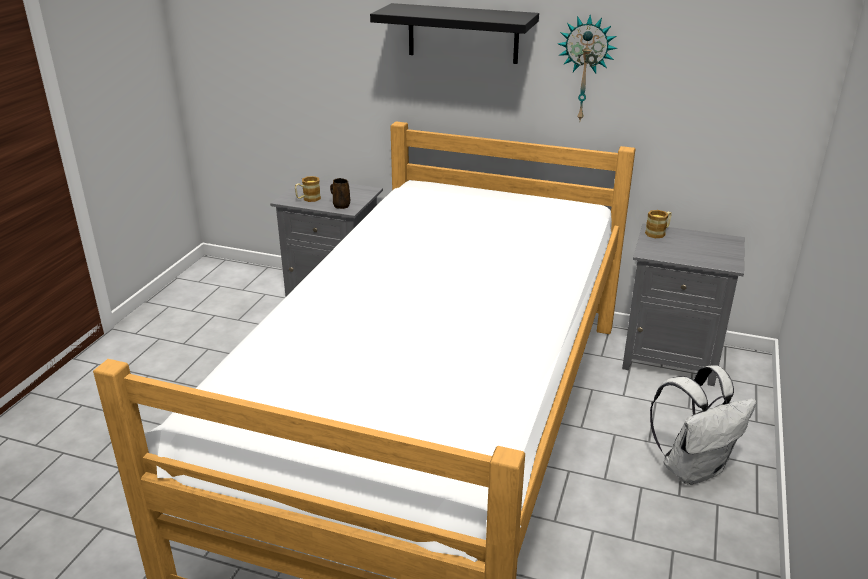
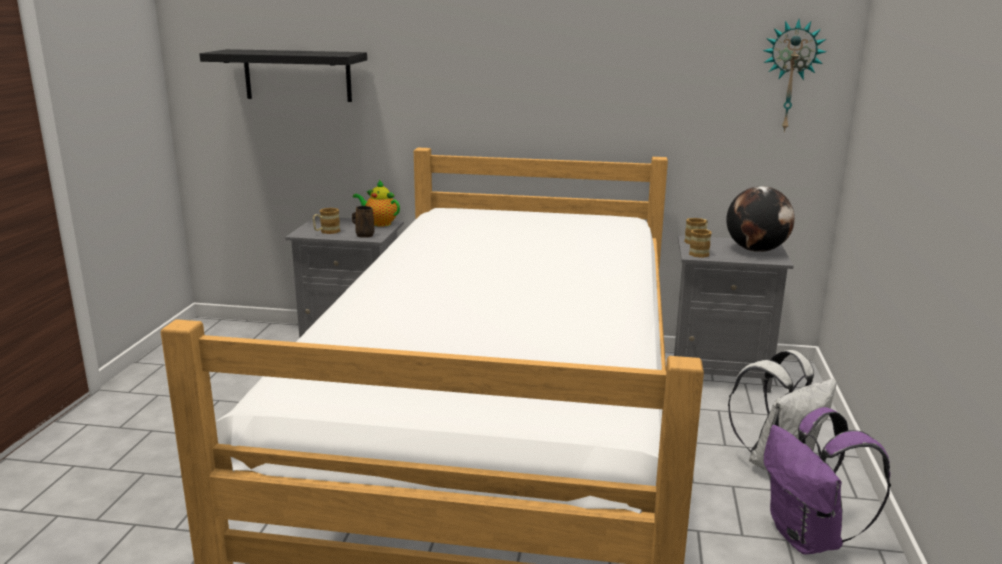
camera: 10 degrees left, 10 degrees down
black shelf [370,3,539,64] -> black shelf moved to [199,49,367,102]
wall clock [558,15,617,123] -> wall clock moved to [763,19,826,132]
none -> teapot [353,180,400,227]
none -> mug [689,229,711,258]
none -> globe [726,186,795,252]
none -> purple backpack [764,407,891,555]

